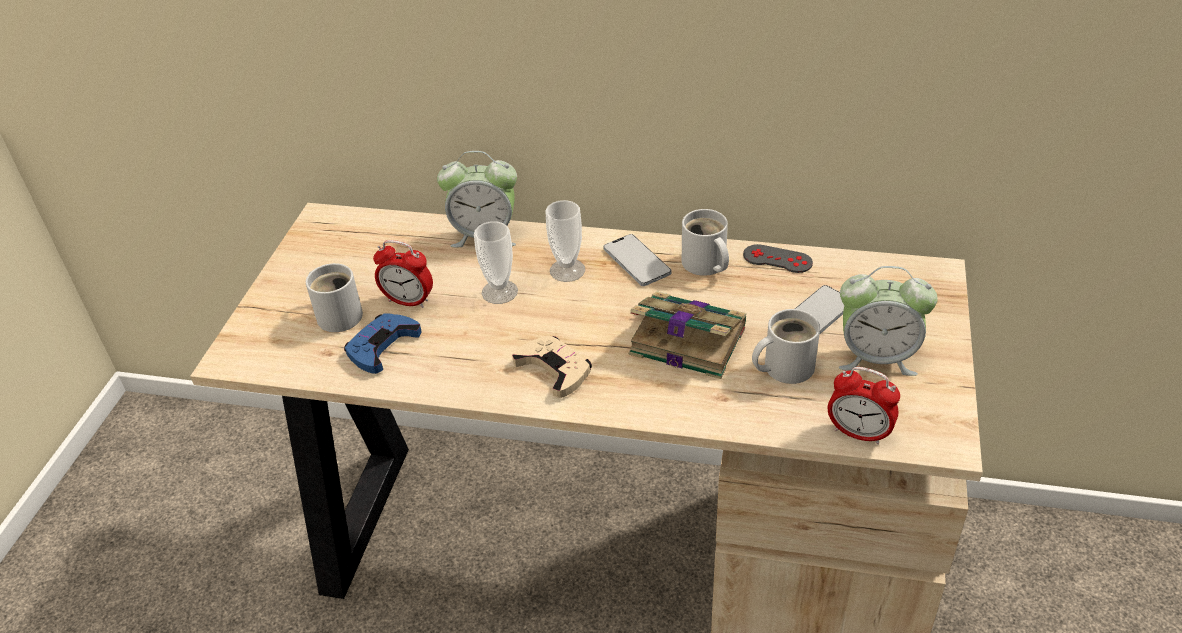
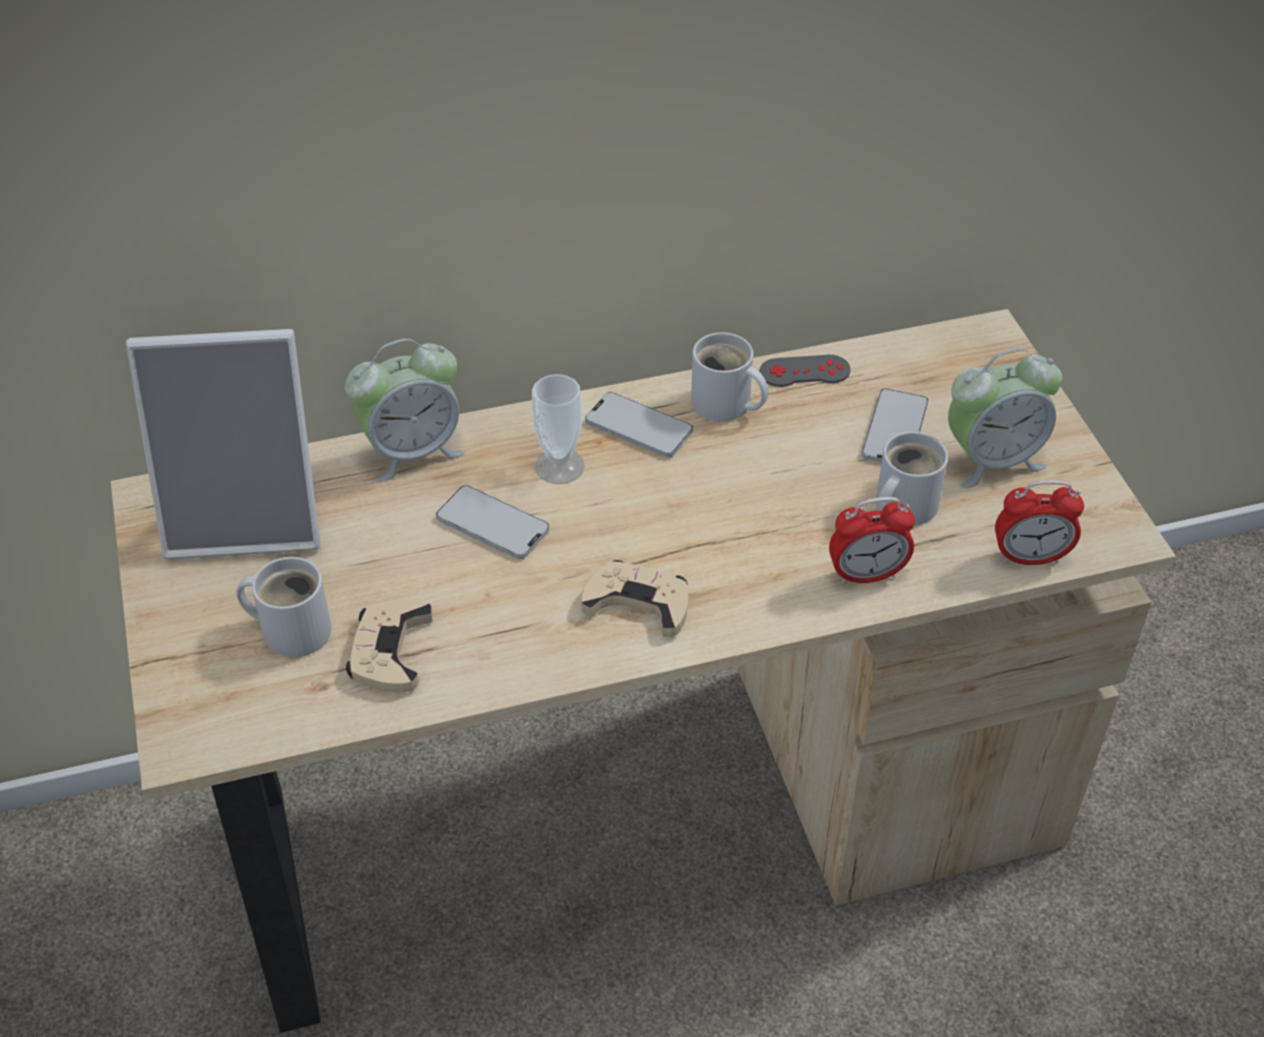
camera: 30 degrees left, 5 degrees up
blue game controller [344,314,421,374] -> beige game controller [346,599,432,692]
alarm clock [373,240,433,308] -> alarm clock moved to [829,497,915,585]
cup [474,221,518,304] -> phone [436,485,550,559]
book [629,291,746,379] -> none
none -> picture frame [126,329,320,560]

